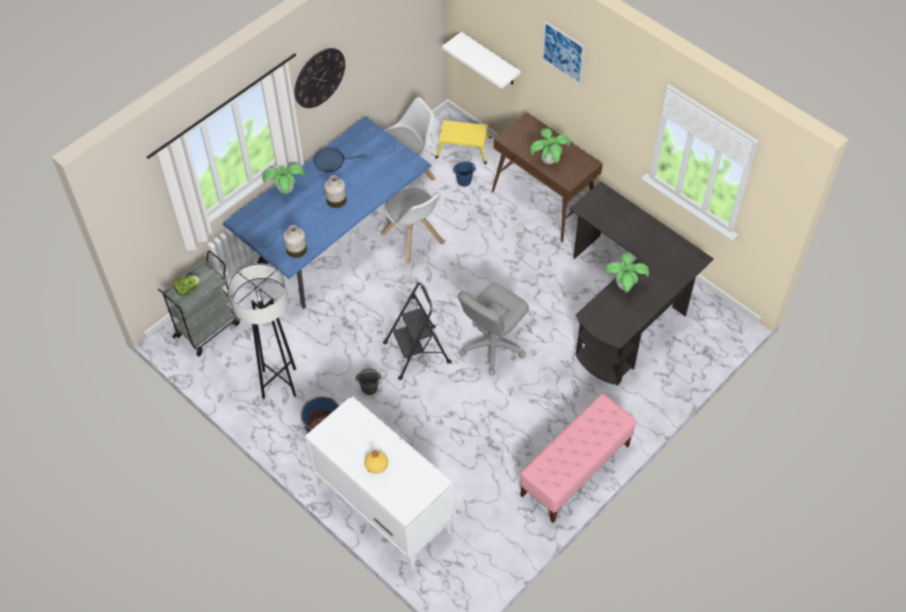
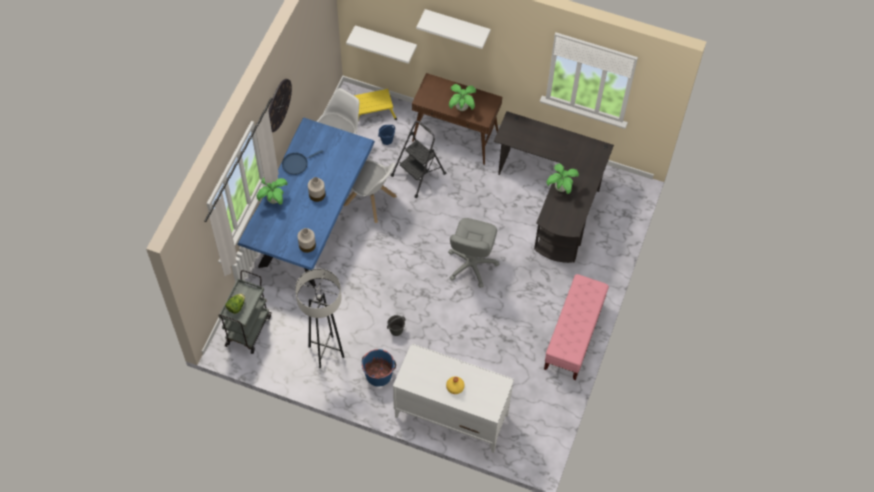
camera: 25 degrees left, 5 degrees up
black step ladder [383,282,452,380] -> black step ladder moved to [390,121,447,198]
picture [542,21,585,84] -> white shelf [416,9,491,49]

